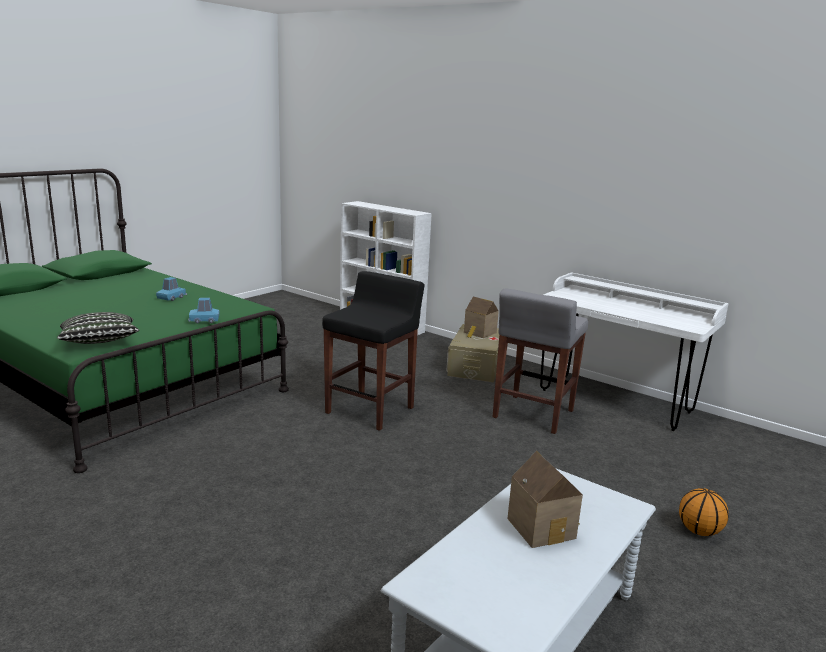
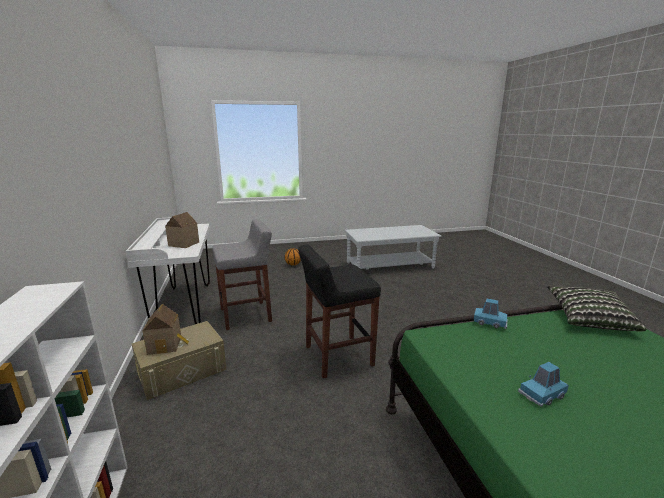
camera: 140 degrees left, 0 degrees up
toy house [507,451,583,548] -> toy house moved to [165,212,199,248]

